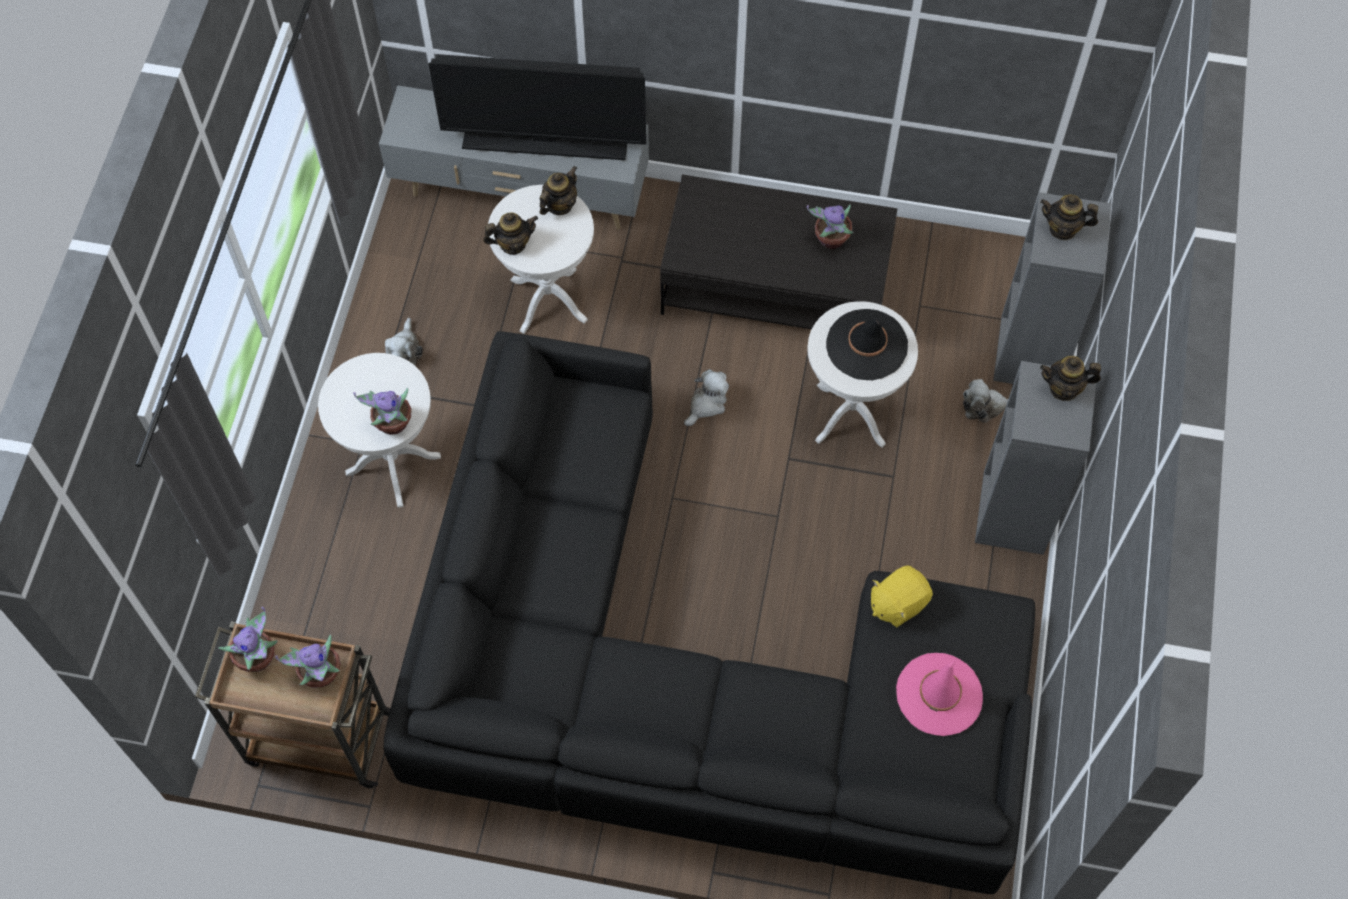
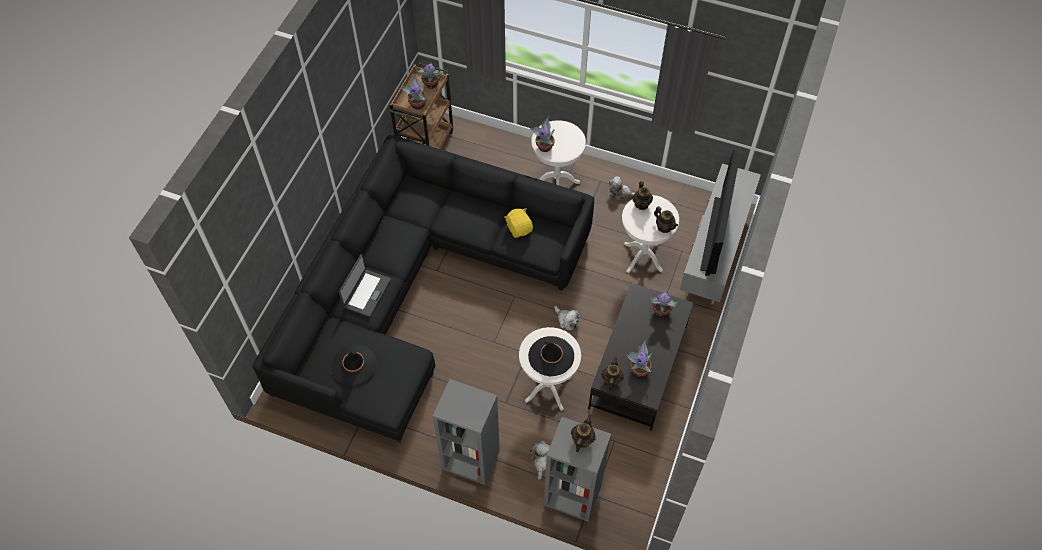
camera: 100 degrees right, 5 degrees down
yellow plush toy [871,565,933,628] -> yellow plush toy moved to [505,208,533,238]
pink hat [896,653,983,736] -> black hat [332,344,377,385]
teapot [1040,356,1101,401] -> teapot moved to [601,357,624,391]
none -> laptop [339,254,391,317]
none -> potted plant [650,289,677,316]

